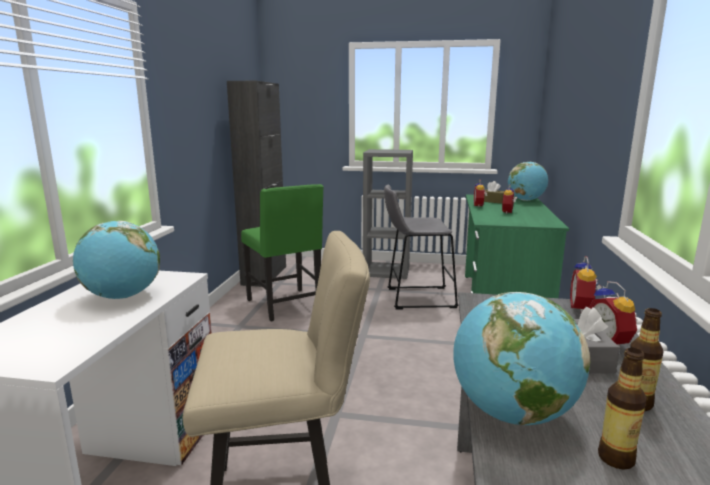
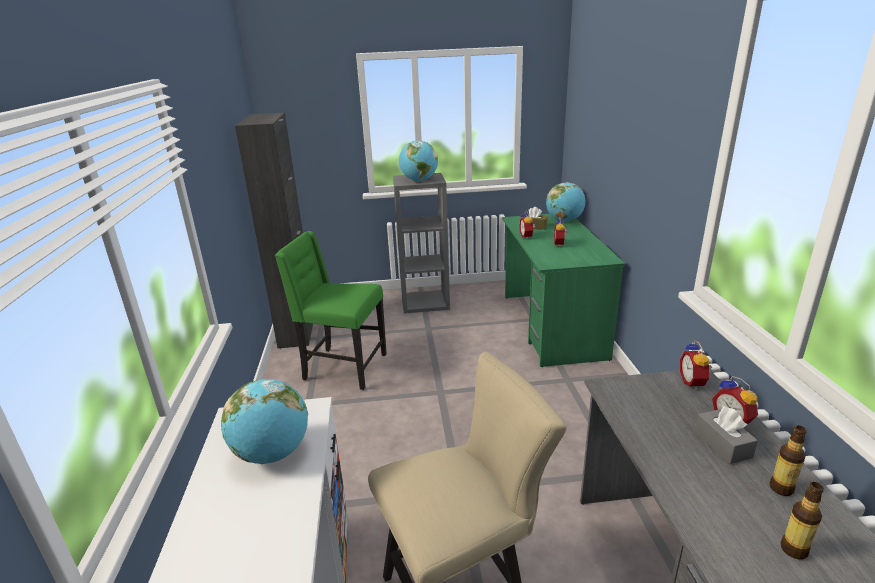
camera: 15 degrees left, 10 degrees up
green chair [241,184,324,321] -> green chair turned 150 degrees clockwise [275,231,387,390]
grey stool [384,185,459,310] -> none
globe [453,292,590,425] -> globe moved to [399,141,438,181]

